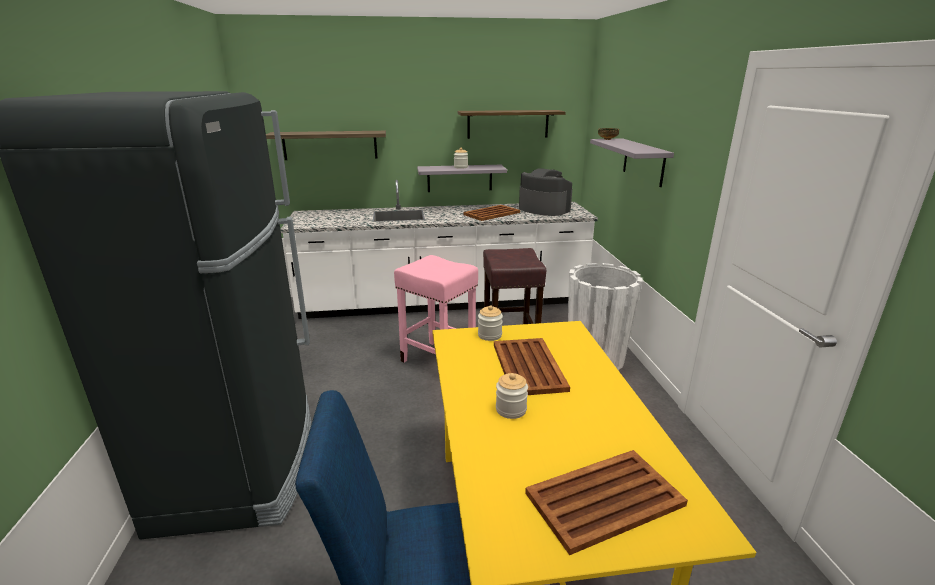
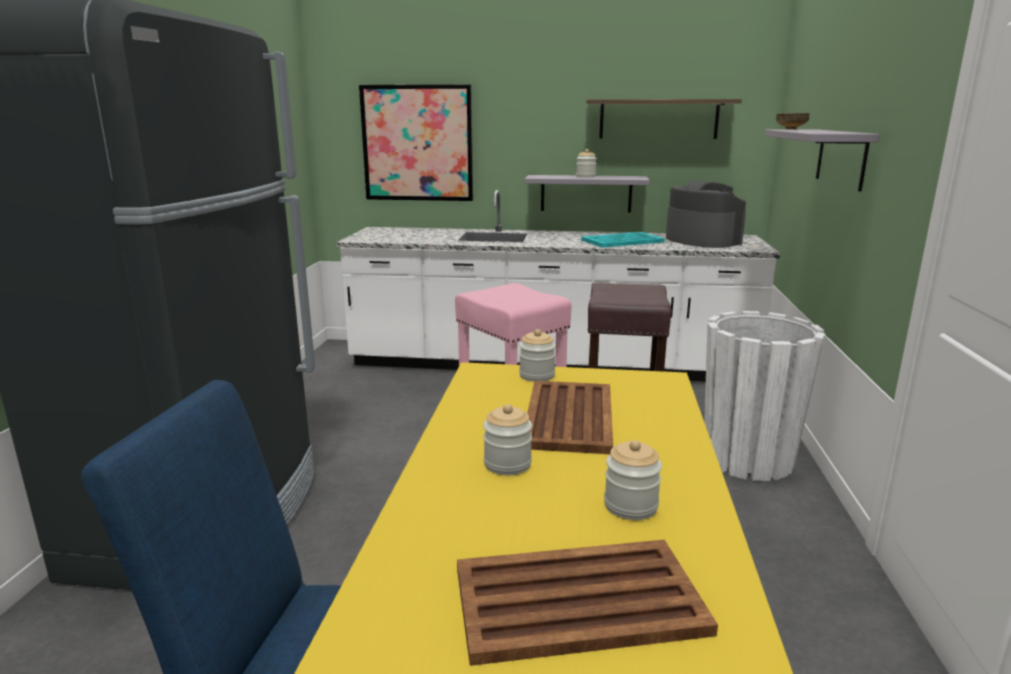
camera: 15 degrees right, 5 degrees down
shelf [266,131,386,160] -> picture [359,84,473,201]
brown tray [463,205,520,221] -> turquoise tray [581,232,665,248]
none -> jar [604,440,662,520]

